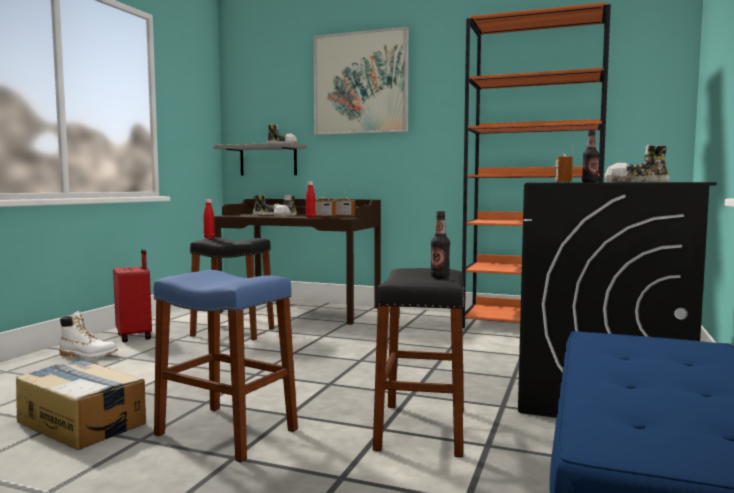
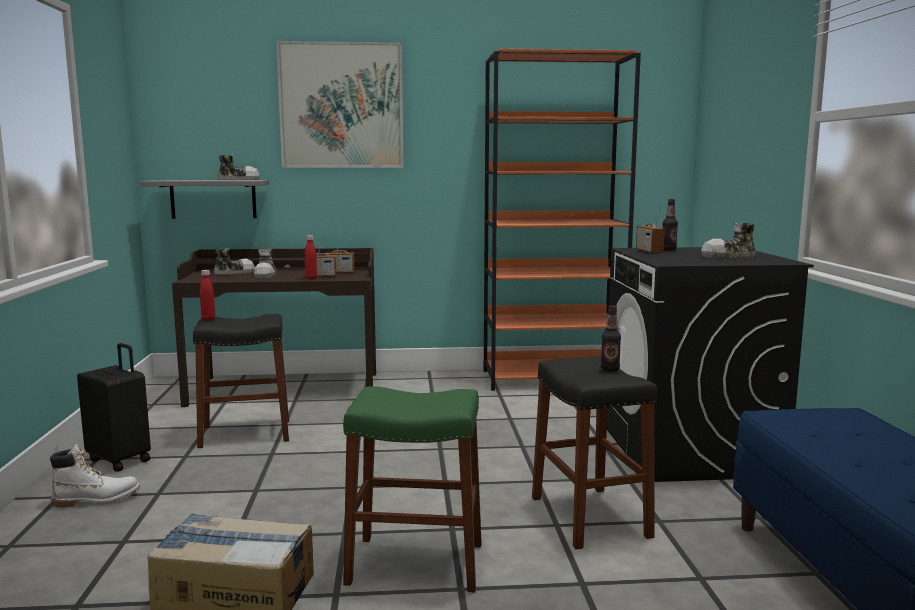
camera: 25 degrees left, 5 degrees up
red suitcase [113,249,152,342] -> black suitcase [77,343,151,472]
blue stool [154,270,298,462] -> green stool [343,386,482,592]

